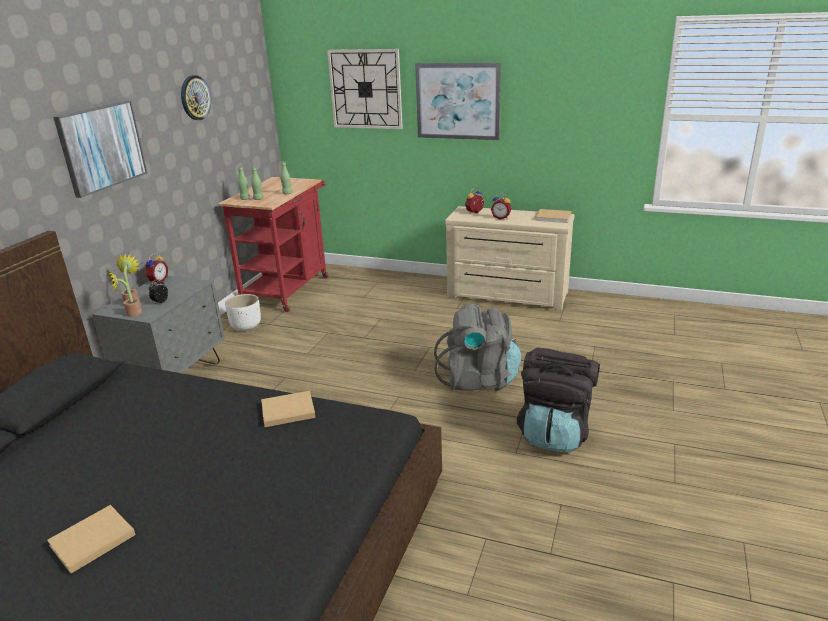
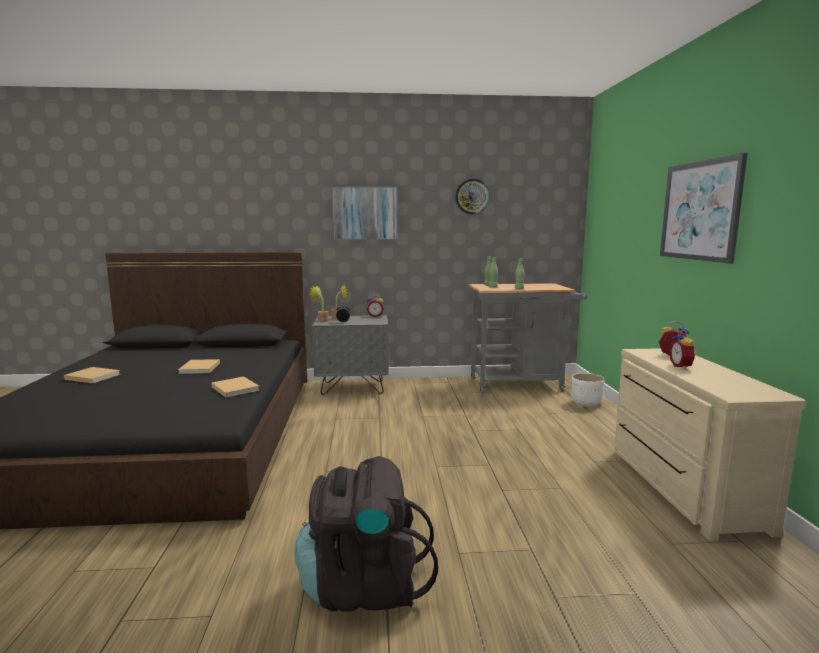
camera: 65 degrees right, 15 degrees down
red cart [218,177,329,312] -> grey cart [469,283,587,394]
white planter [225,294,261,331] -> white planter moved to [571,373,605,407]
wall clock [327,49,403,129] -> none
grey backpack [434,304,521,391] -> none
beige book [535,209,572,223] -> beige book moved to [178,359,220,374]

